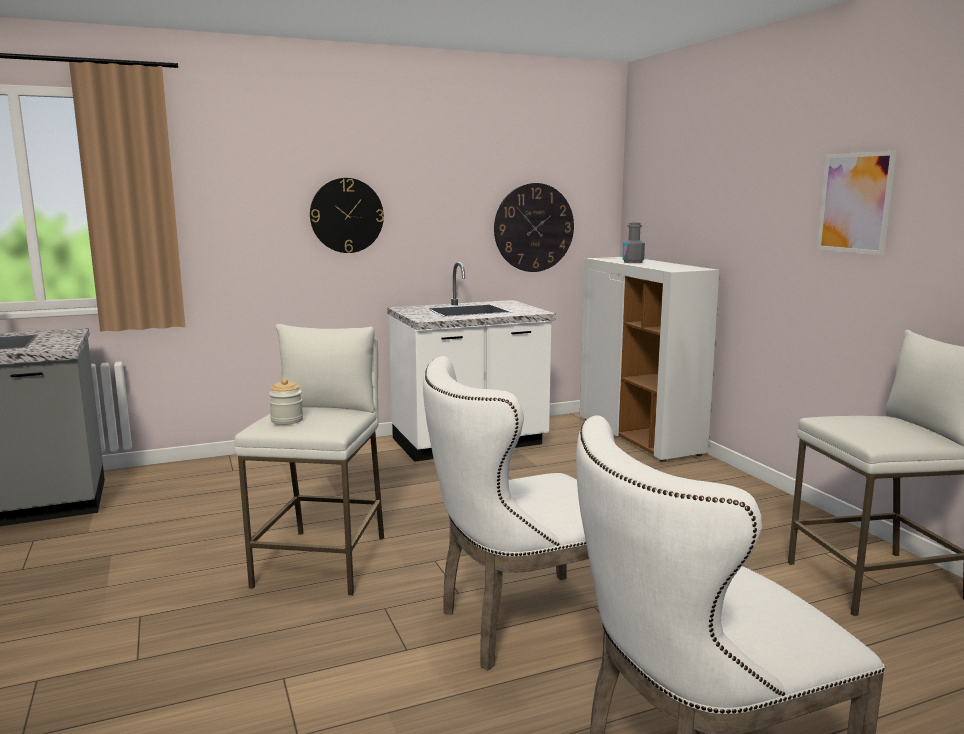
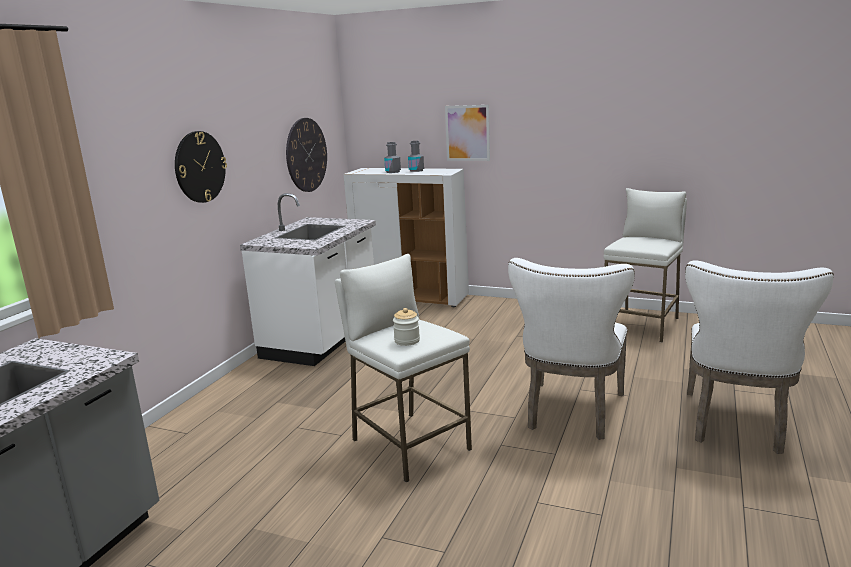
camera: 45 degrees left, 5 degrees up
picture [817,151,897,255] -> picture moved to [445,105,490,161]
none -> grey bottle [408,141,424,172]

